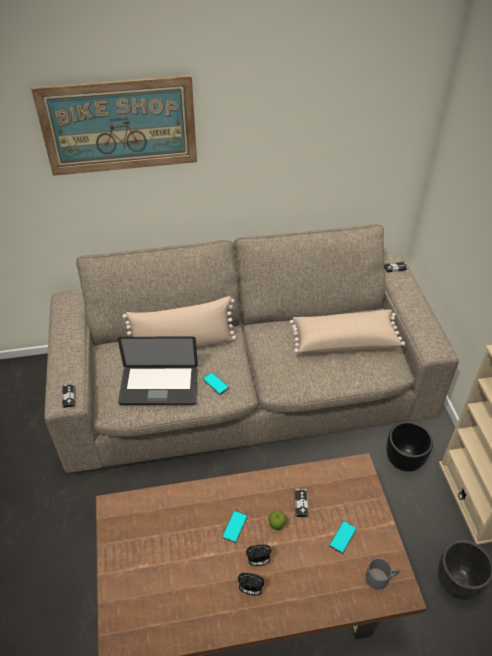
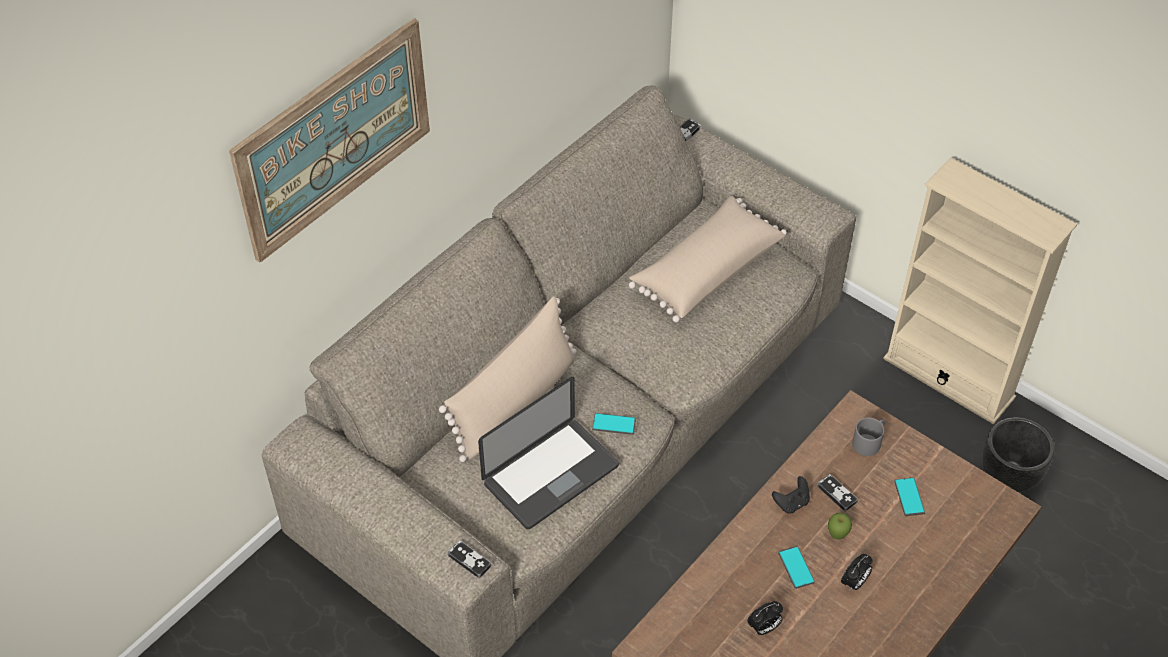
camera: 40 degrees left, 5 degrees up
alarm clock [238,573,264,595] -> alarm clock moved to [747,601,783,635]
grey mug [365,558,399,590] -> grey mug moved to [852,417,885,456]
black planter [386,421,433,472] -> none
none -> black game controller [772,476,810,514]

